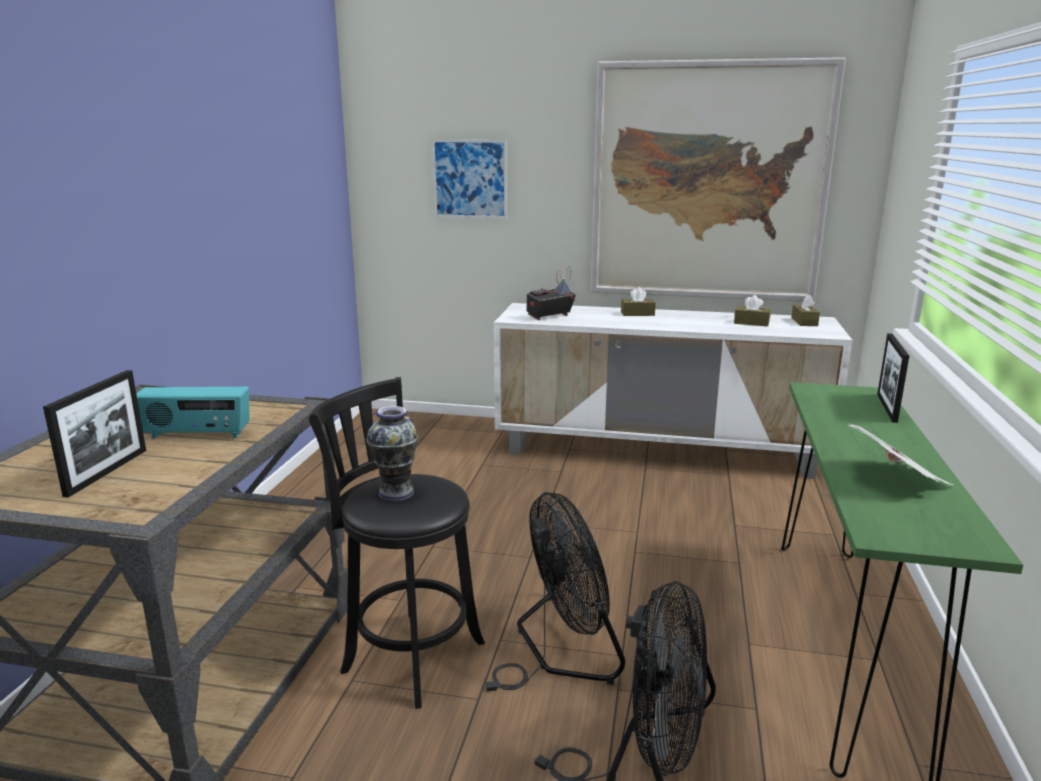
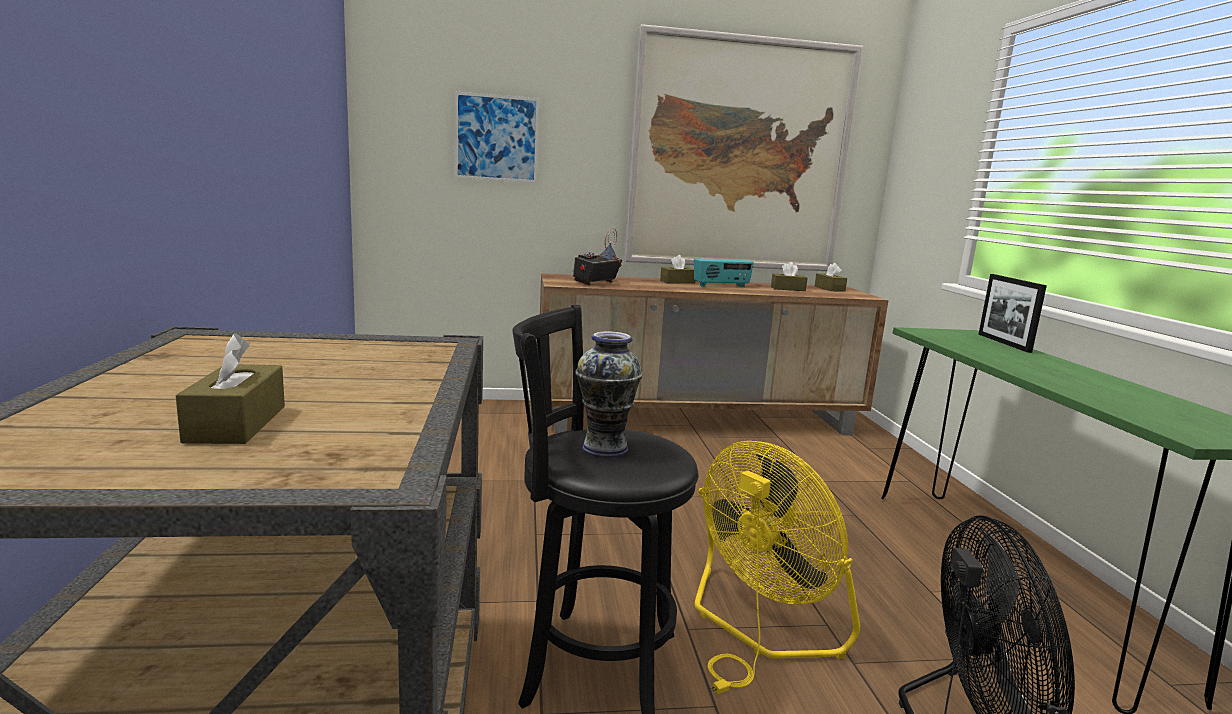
camera: 20 degrees left, 5 degrees down
picture frame [43,370,146,497] -> brown tissue box [176,333,285,444]
radio [136,387,249,438] -> radio moved to [694,259,754,287]
black fan [483,492,625,691] -> yellow fan [694,441,860,694]
white tv stand [494,303,853,479] -> brown tv stand [540,273,889,436]
newspaper [847,423,954,485] -> none

